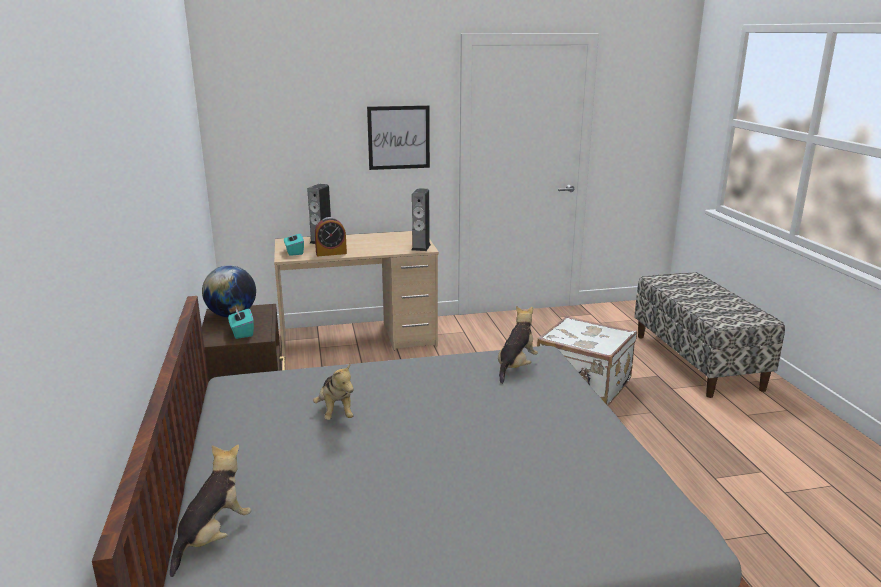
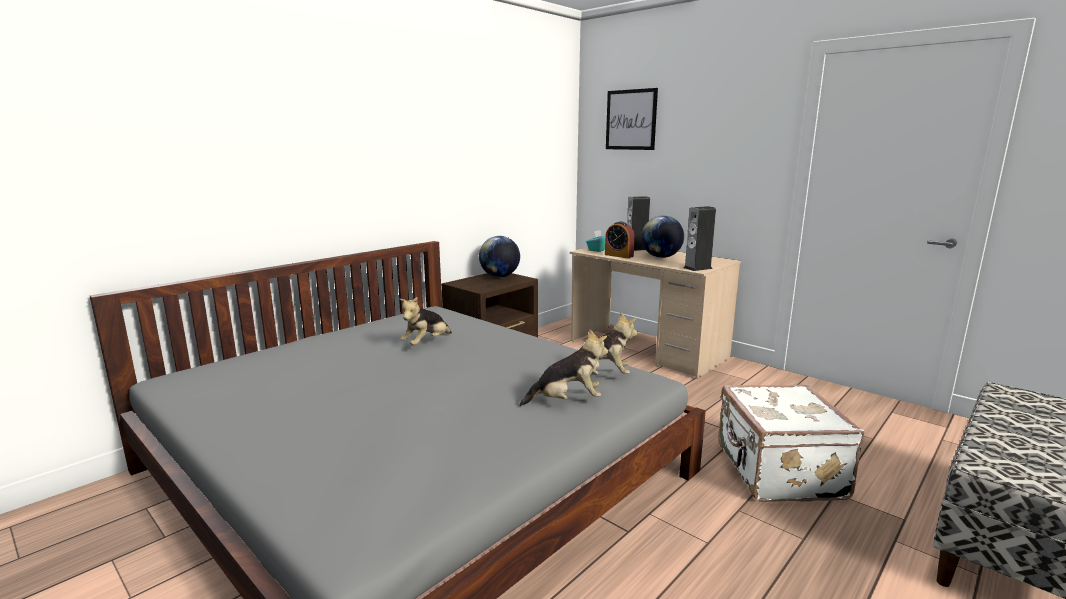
camera: 55 degrees right, 5 degrees down
plush toy [170,444,251,577] -> plush toy moved to [519,329,608,406]
turquoise tissue box [228,305,254,339] -> none
picture [367,105,430,170] -> picture moved to [606,88,658,150]
none -> globe [641,215,684,258]

